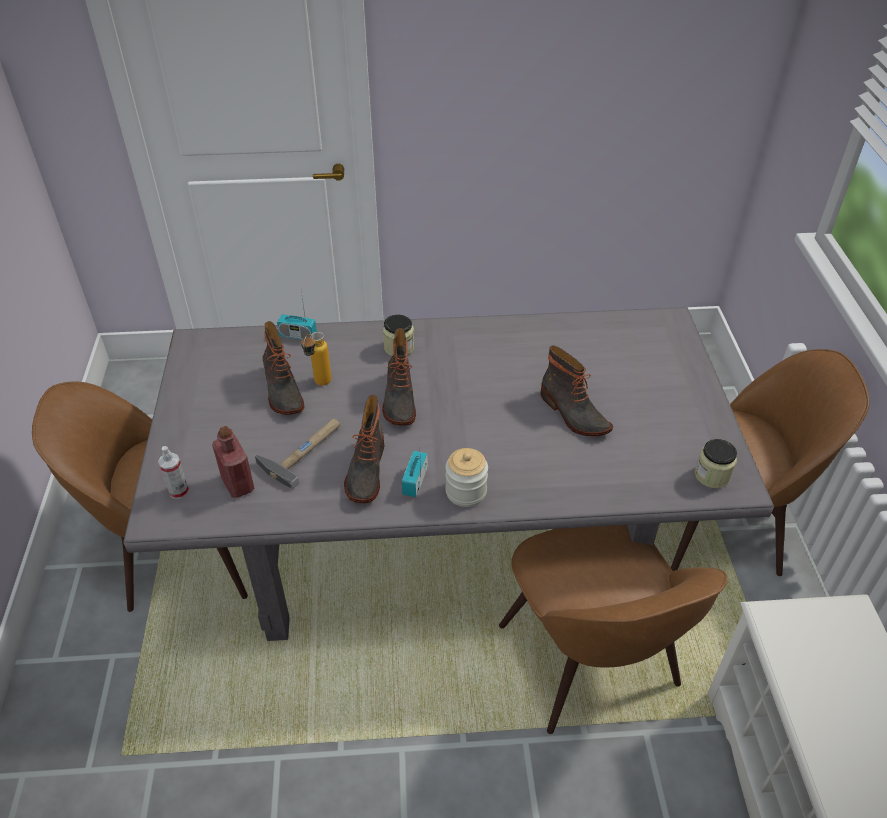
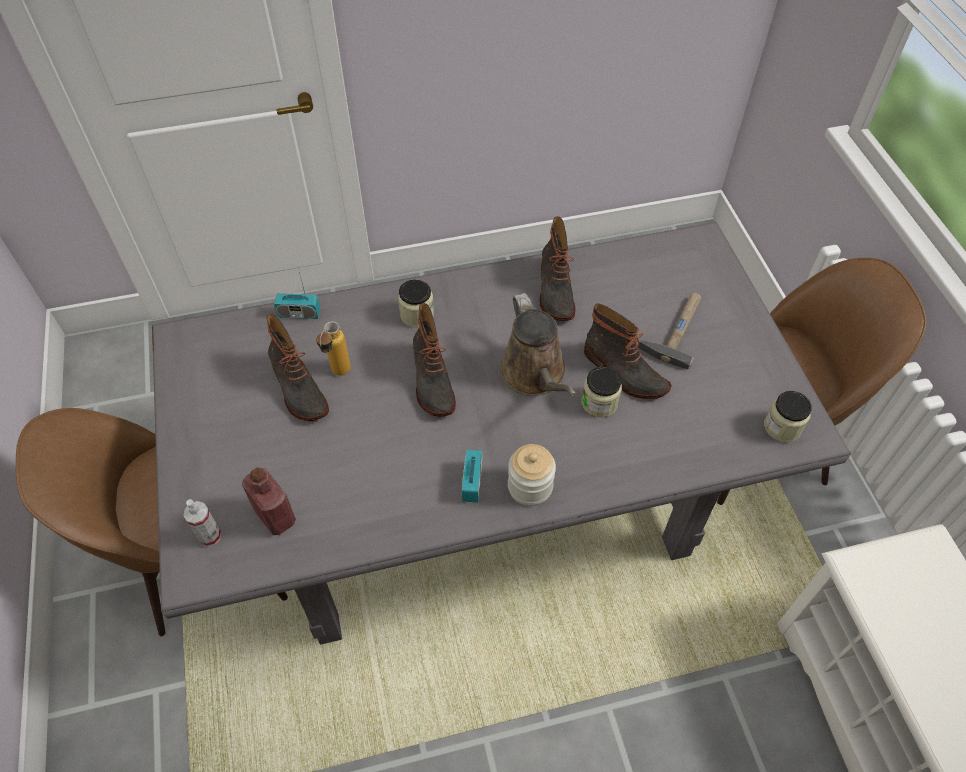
camera: 10 degrees left, 10 degrees up
hammer [255,419,340,489] -> hammer moved to [638,293,702,369]
boot [344,395,384,503] -> boot moved to [540,216,575,321]
brown chair [499,525,727,734] -> none
none -> brown watering can [500,293,576,396]
none -> jar [582,367,622,417]

